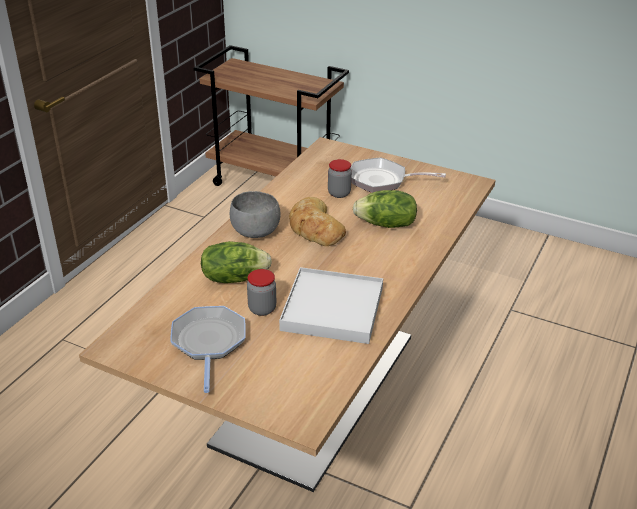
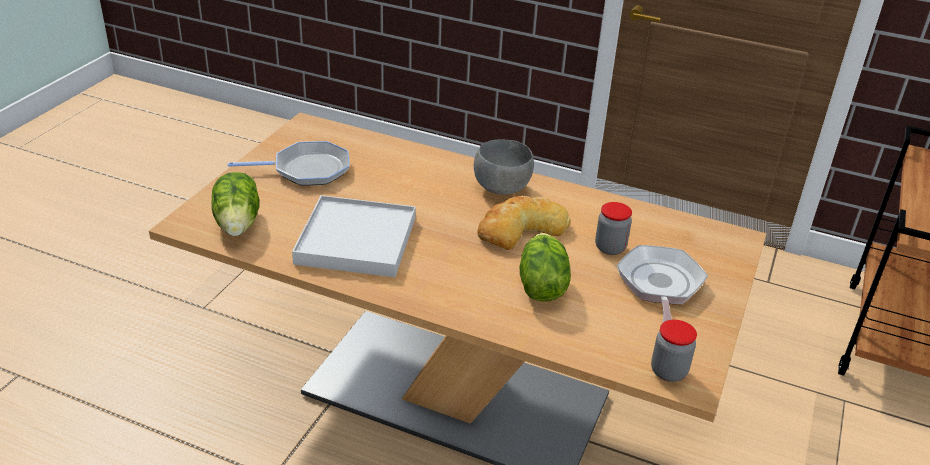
camera: 85 degrees right, 0 degrees up
lettuce [201,241,272,283] -> lettuce moved to [212,172,259,236]
jar [247,269,276,316] -> jar moved to [651,320,697,382]

